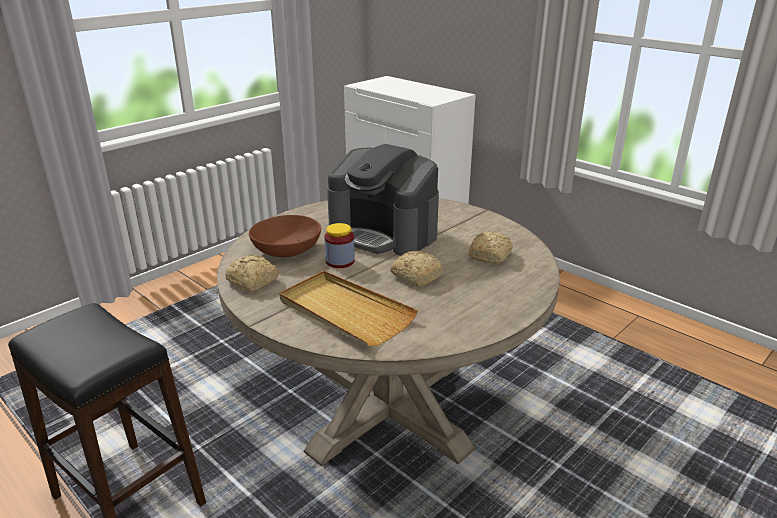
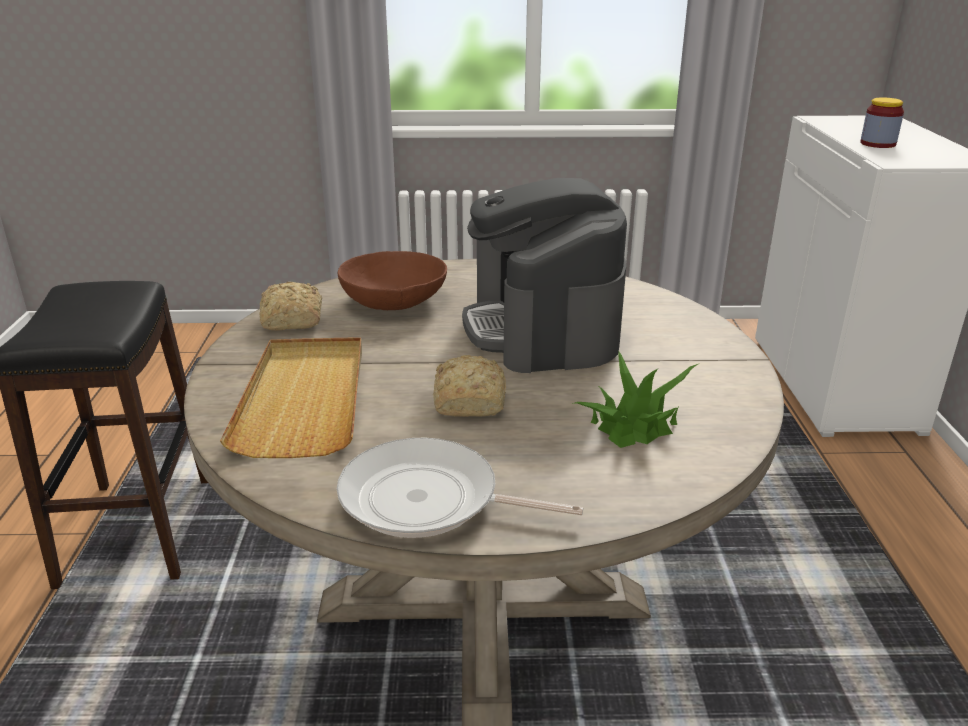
camera: 45 degrees right, 0 degrees up
jar [324,223,355,268] -> jar moved to [860,98,904,148]
bread [469,231,513,264] -> potted plant [572,352,700,448]
none -> frying pan [337,438,583,538]

